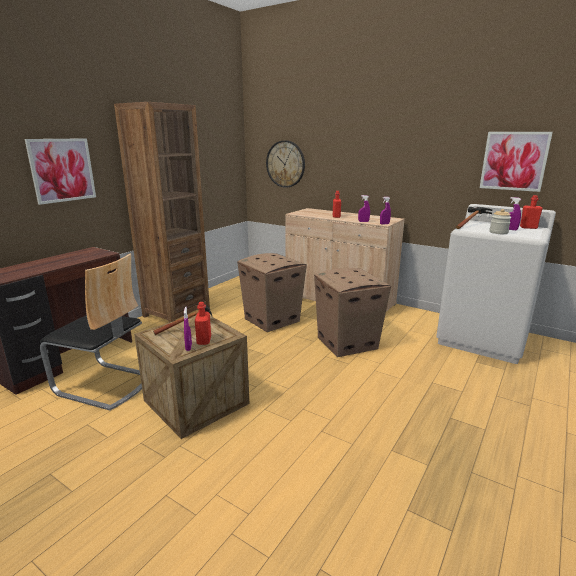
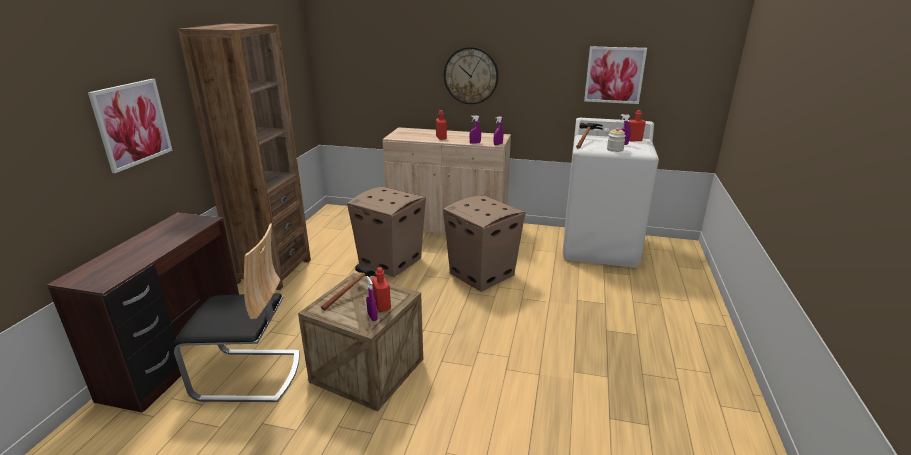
camera: 20 degrees left, 5 degrees up
wall clock [266,140,305,188] -> wall clock moved to [444,47,499,104]

